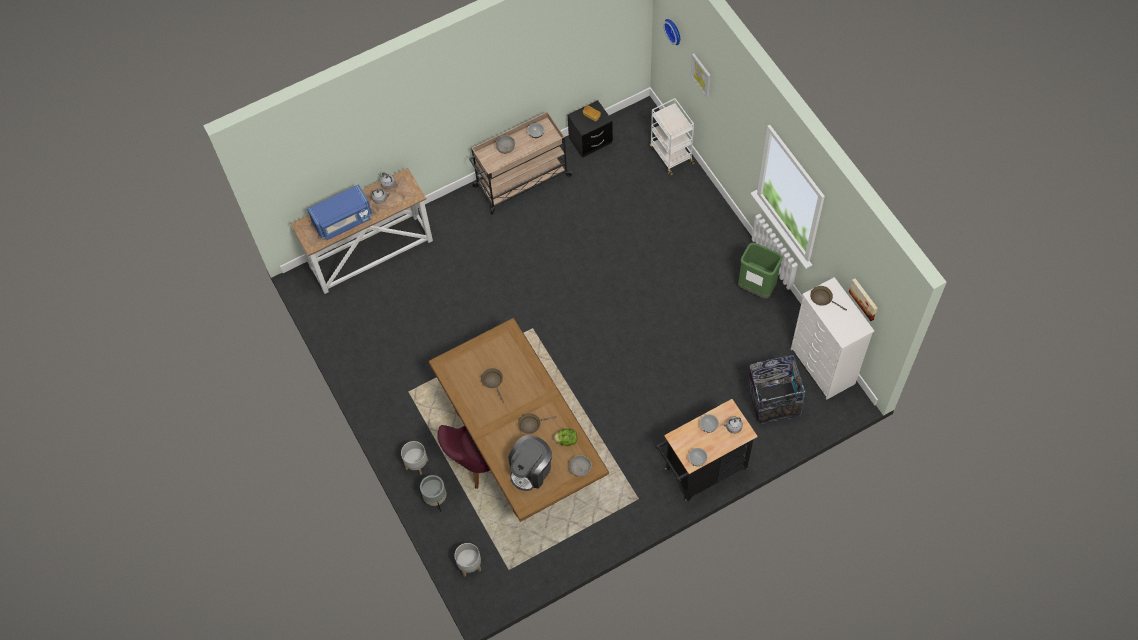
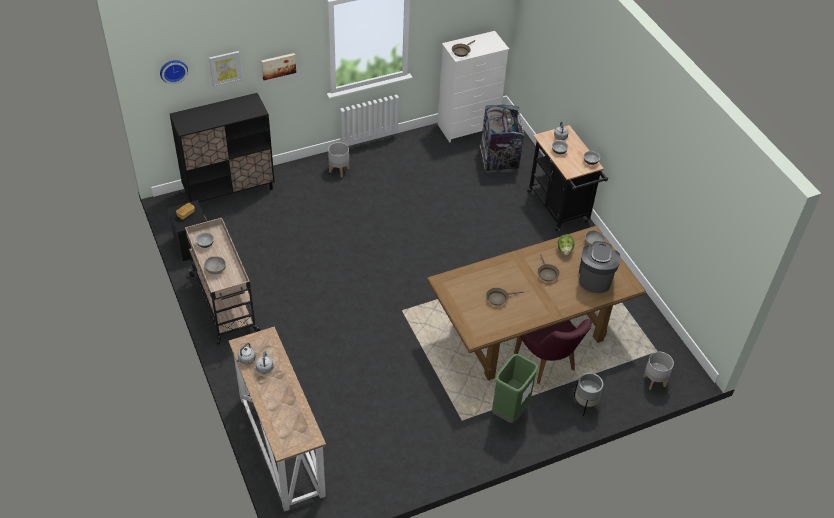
camera: 90 degrees left, 15 degrees down
blue microwave [307,184,372,240] -> none
grey planter [401,441,428,475] -> grey planter moved to [328,142,349,177]
coffee machine [508,435,552,491] -> coffee machine turned 120 degrees counterclockwise [579,241,620,293]
white cart [650,98,695,176] -> black cabinet [170,93,275,202]
green trash can [738,243,783,298] -> green trash can moved to [492,354,538,423]
picture [849,278,878,321] -> picture moved to [261,53,296,80]

